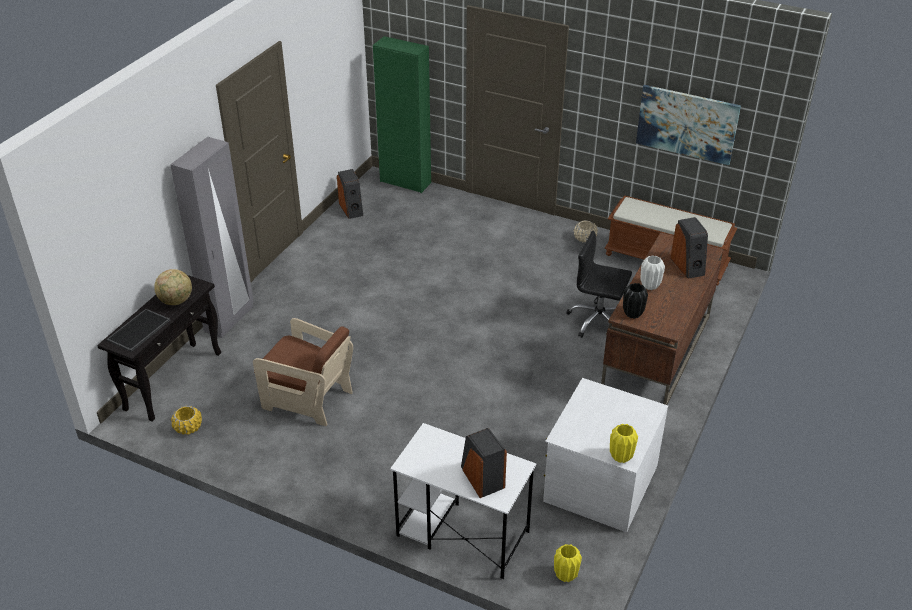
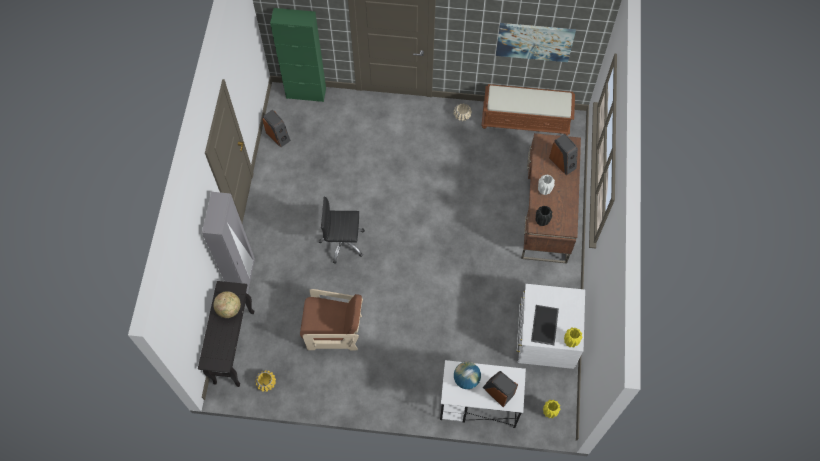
camera: 20 degrees left, 25 degrees up
tray [106,309,170,352] -> tray moved to [531,305,559,345]
black office chair [566,230,632,338] -> black office chair moved to [319,197,365,264]
none -> globe [454,362,481,389]

